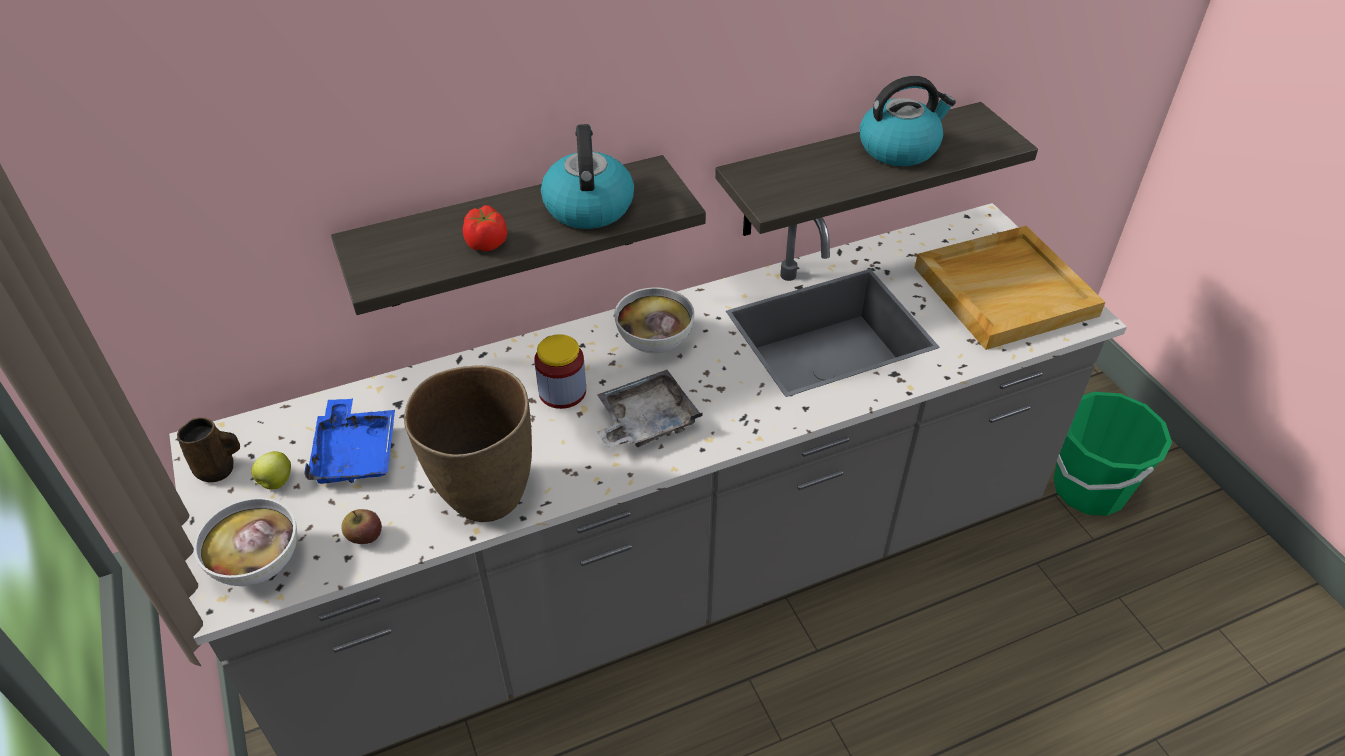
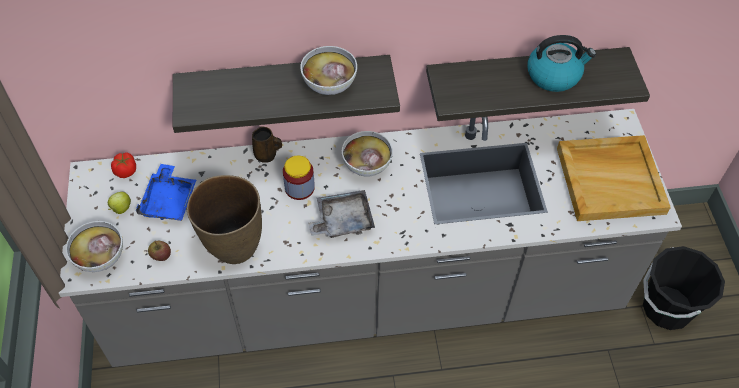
camera: 15 degrees right, 10 degrees up
brown mug [177,417,240,482] -> brown mug moved to [252,126,282,163]
tomato [463,205,507,251] -> tomato moved to [111,152,136,178]
kettle [541,124,634,229] -> bowl [300,46,357,95]
green bucket [1053,392,1172,516] -> black bucket [643,246,725,330]

